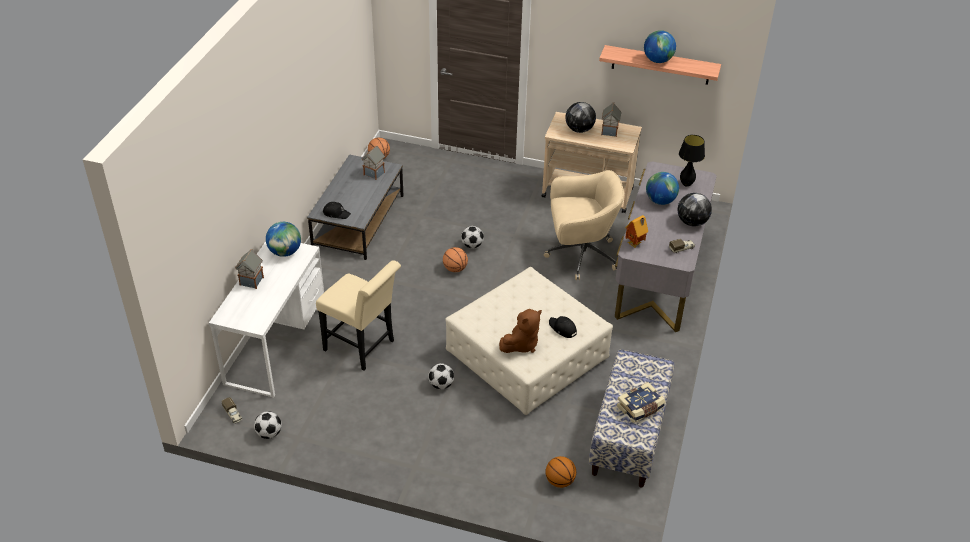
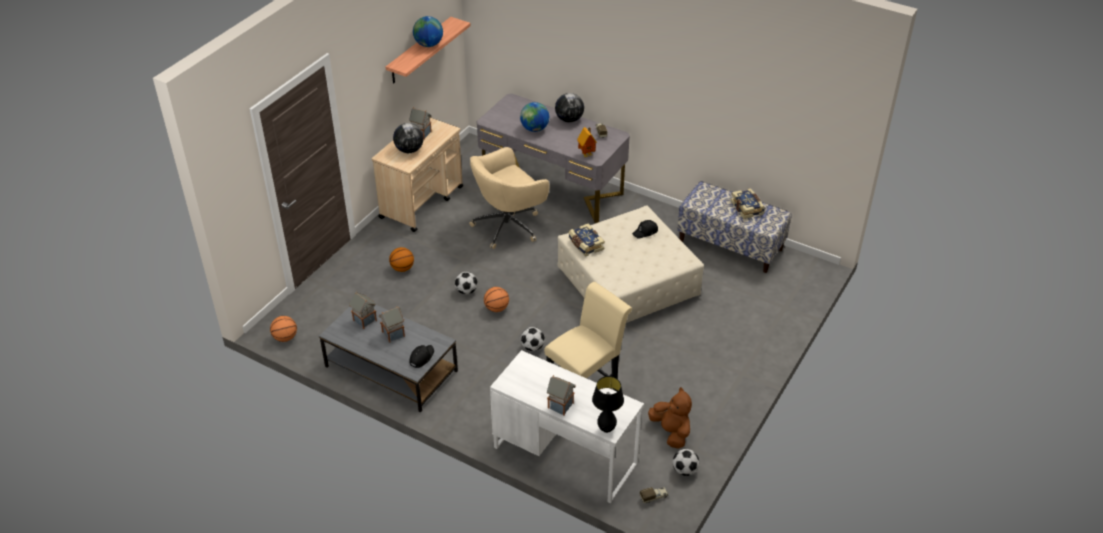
camera: 75 degrees left, 0 degrees up
globe [266,222,301,257] -> none
football [428,363,454,389] -> football moved to [521,327,545,351]
brown plush toy [499,309,542,353] -> brown plush toy moved to [648,387,692,449]
beige office chair [544,170,624,280] -> beige office chair turned 135 degrees counterclockwise [469,147,550,249]
basketball [546,456,576,488] -> basketball moved to [389,247,414,272]
black table lamp [679,135,705,187] -> black table lamp moved to [592,376,624,433]
none -> toy house [379,306,405,343]
none -> book [569,224,605,256]

